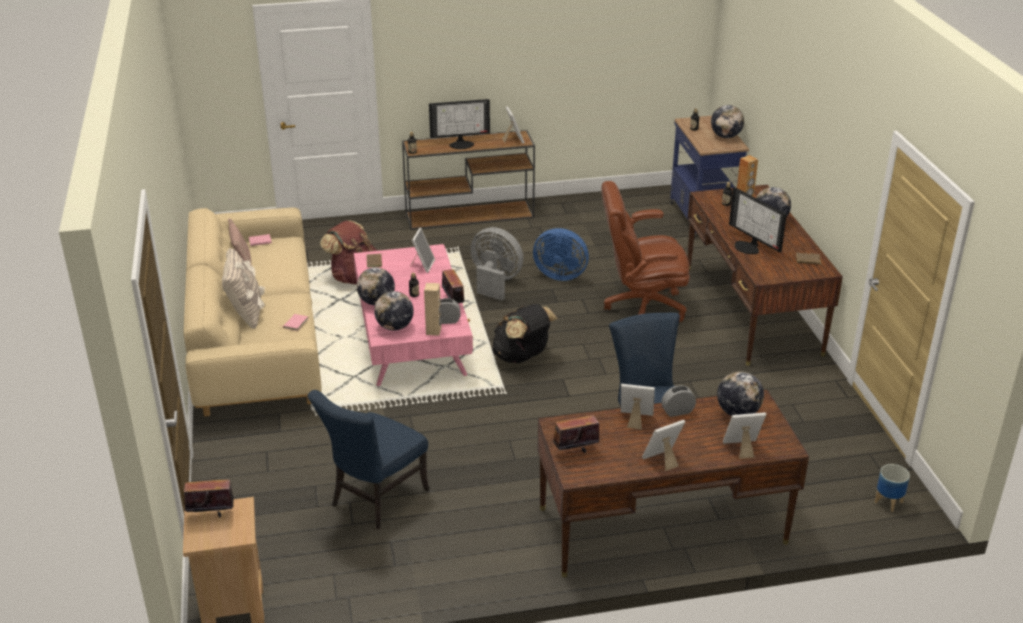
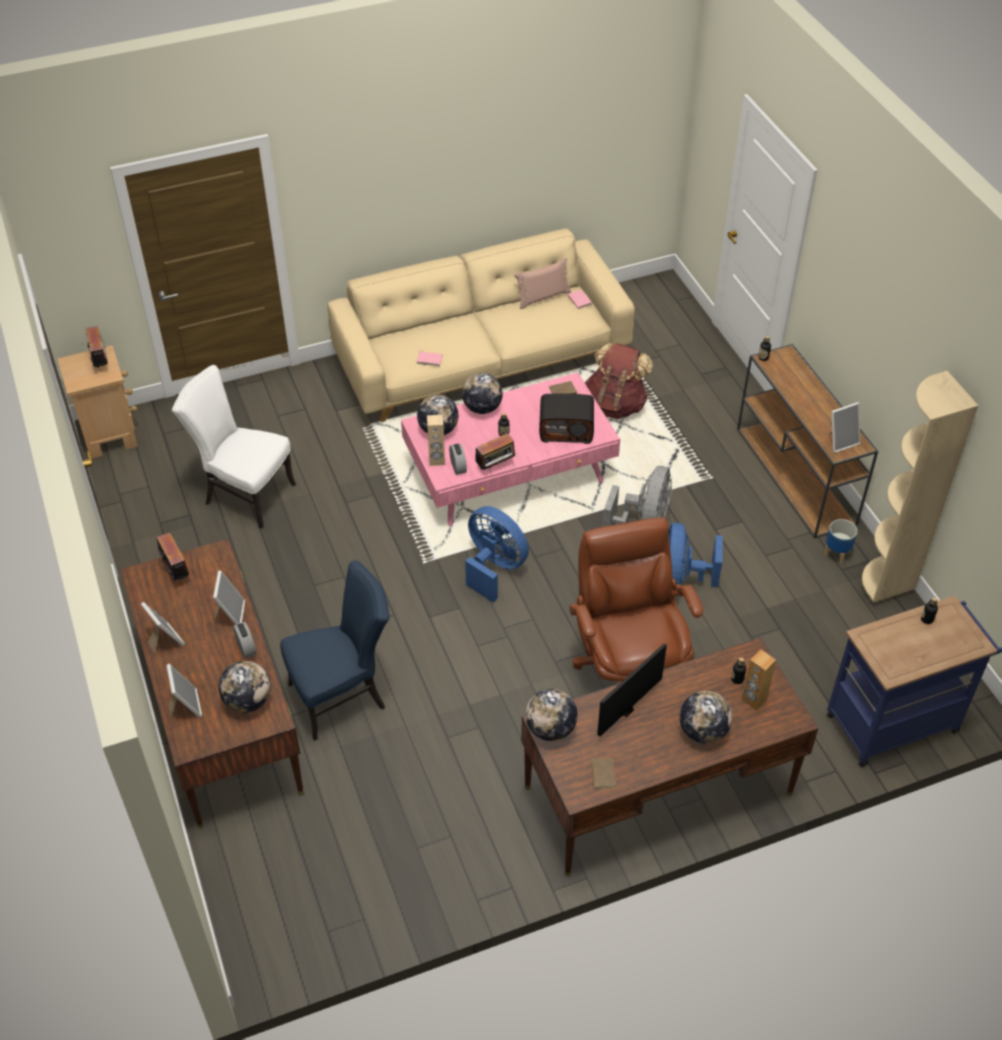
camera: 80 degrees right, 15 degrees up
beige pillow [222,248,265,329] -> none
blue chair [307,390,430,529] -> white chair [172,365,296,529]
picture frame [410,228,435,273] -> radio [539,393,594,444]
monitor [429,99,490,149] -> none
black backpack [492,304,558,363] -> blue fan [465,506,529,602]
globe [711,105,744,138] -> globe moved to [526,689,578,741]
planter [875,464,910,512] -> planter moved to [824,519,857,564]
none -> beige bookcase [862,371,978,602]

